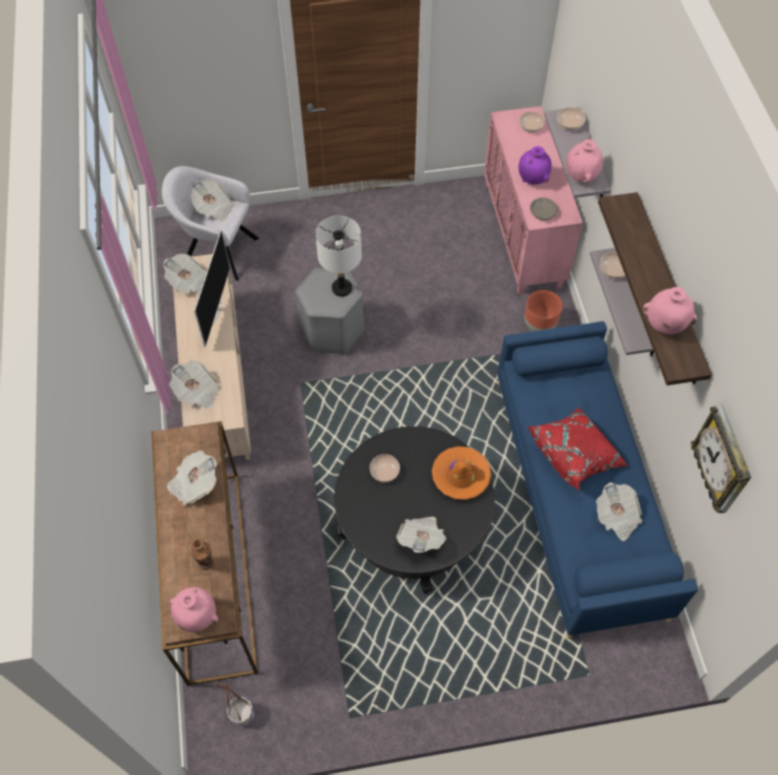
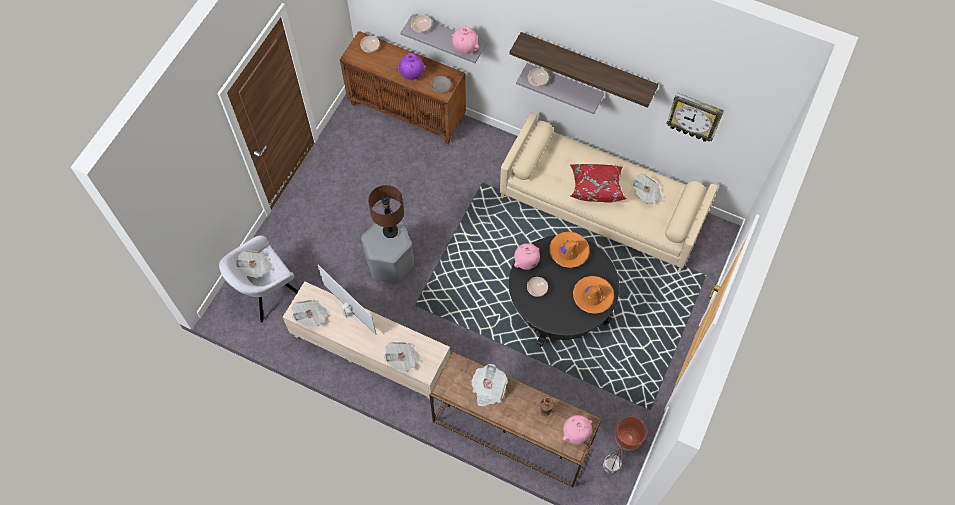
camera: 55 degrees left, 5 degrees up
white table lamp [315,216,362,297] -> brown table lamp [368,185,404,238]
newspaper [396,516,447,553] -> orange hat [573,276,614,314]
pink cabinet [484,106,583,295] -> brown cabinet [340,31,466,144]
blue sofa [497,321,698,639] -> beige sofa [500,112,718,272]
brown planter [525,290,562,331] -> brown planter moved to [615,417,647,451]
pink vase [643,287,697,334] -> pink vase moved to [514,243,540,270]

